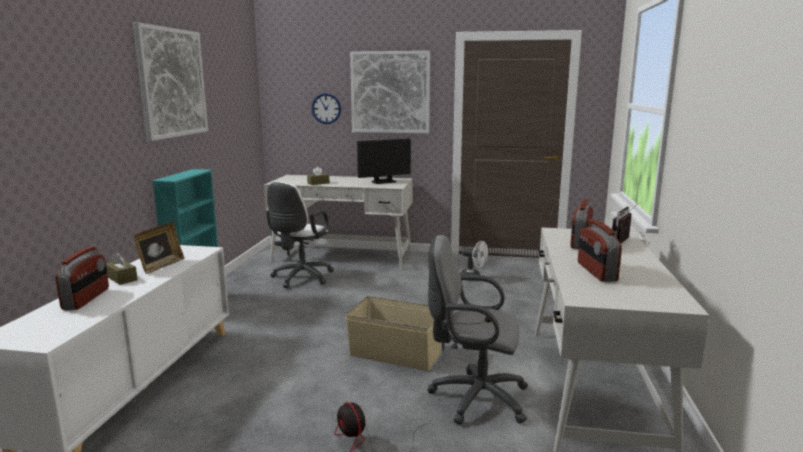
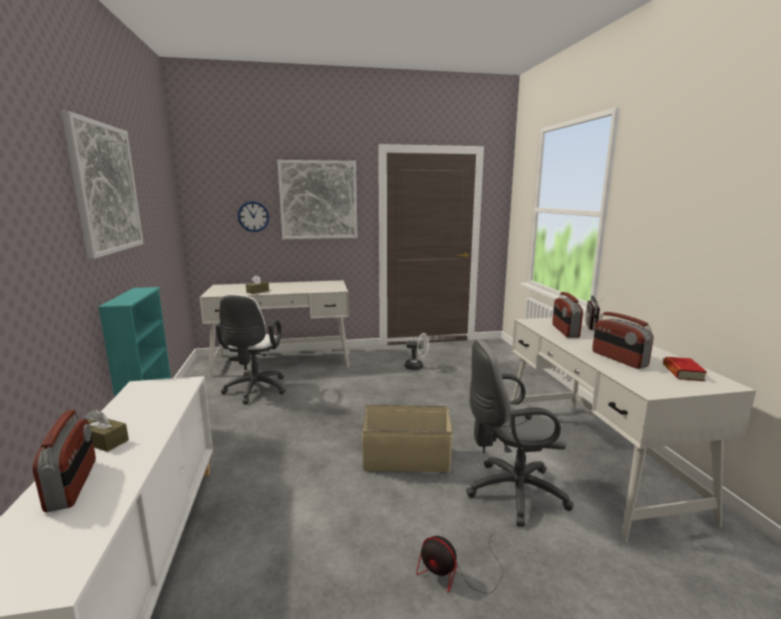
camera: 20 degrees left, 0 degrees up
picture frame [134,222,185,274] -> none
monitor [357,139,411,184] -> none
none -> book [663,357,707,381]

